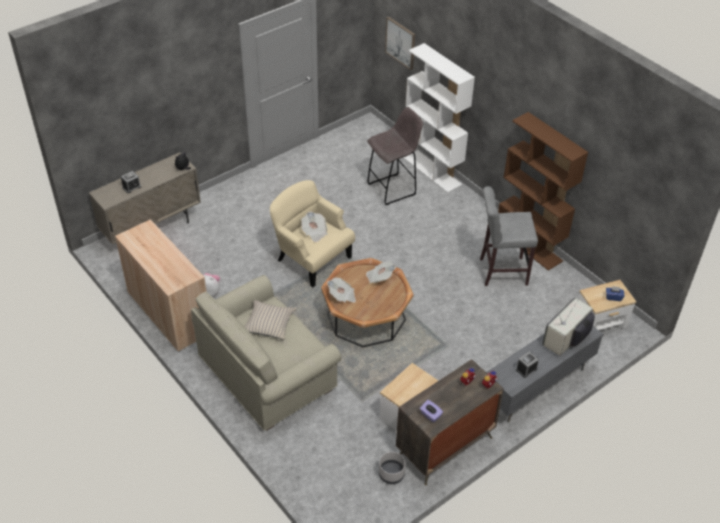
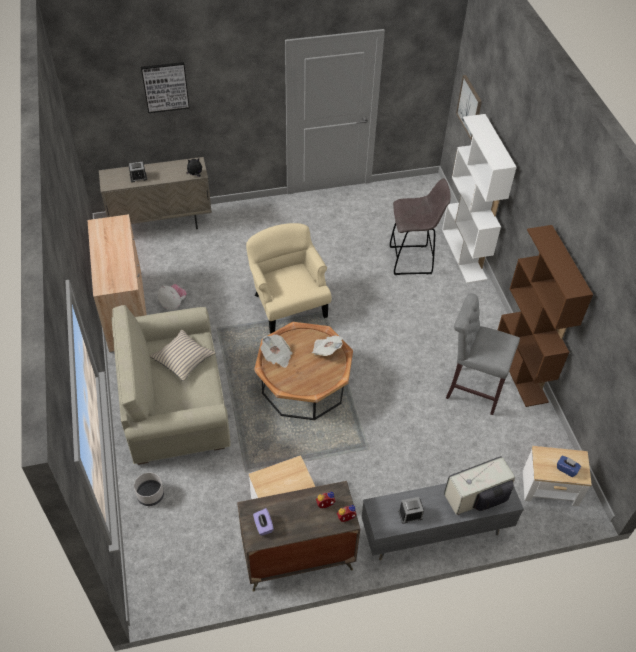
camera: 25 degrees right, 5 degrees up
newspaper [301,211,328,242] -> none
grey planter [379,452,406,484] -> grey planter moved to [134,472,164,506]
none -> picture [141,62,190,113]

